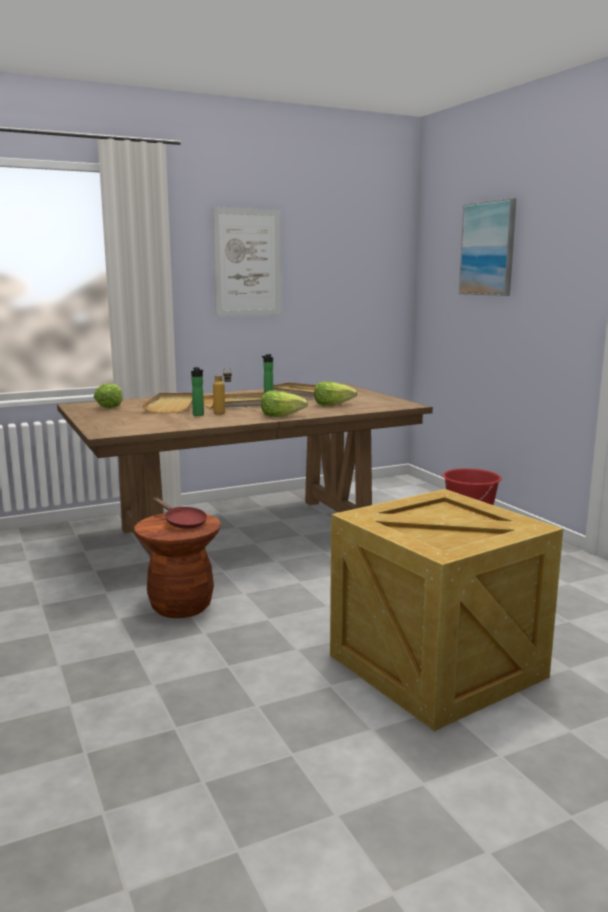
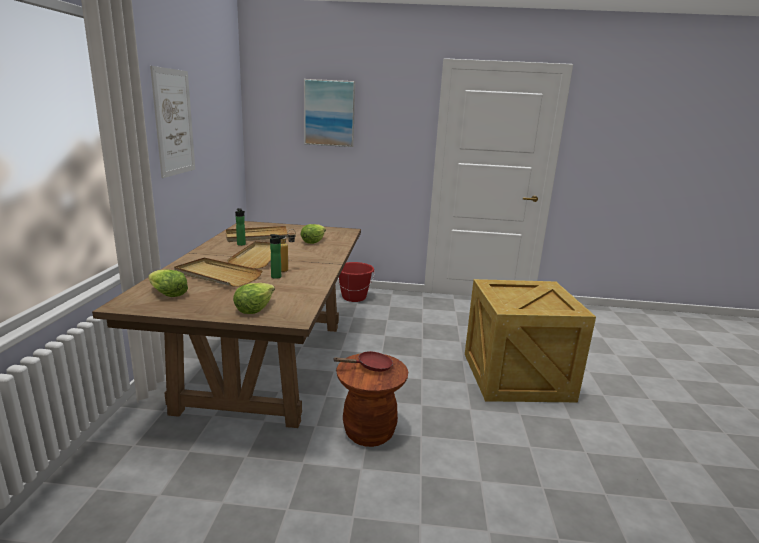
camera: 60 degrees left, 5 degrees up
lettuce [261,391,308,417] -> lettuce moved to [233,283,275,314]

